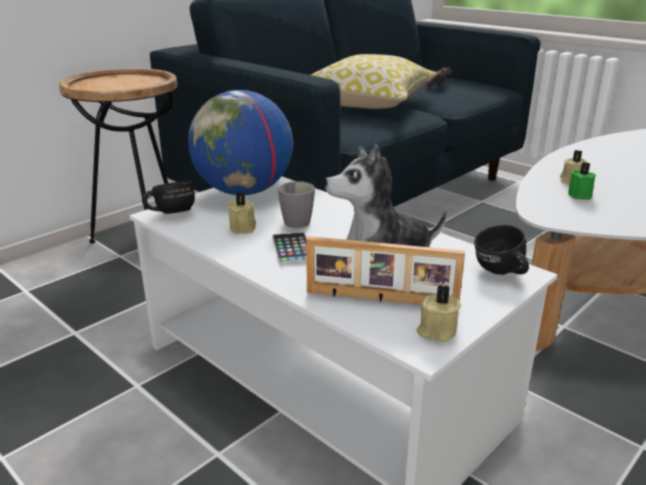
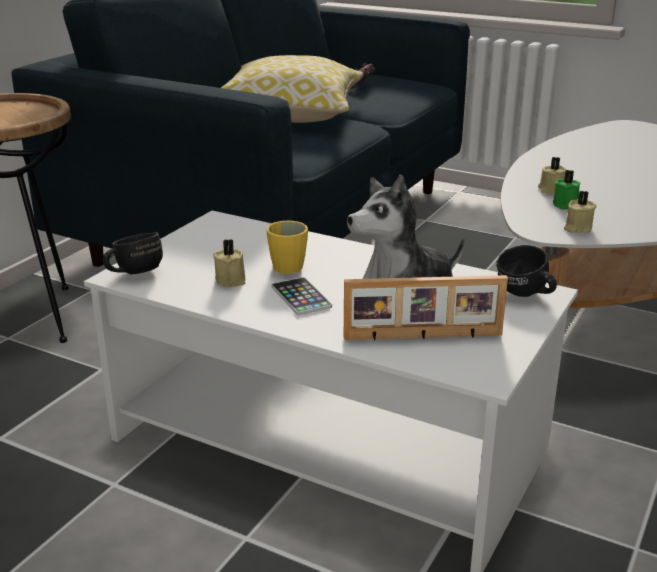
camera: 15 degrees left, 0 degrees up
globe [188,90,293,195] -> none
grey mug [278,181,315,228] -> yellow mug [266,221,308,274]
beige candle [417,285,461,342] -> beige candle moved to [564,191,597,233]

